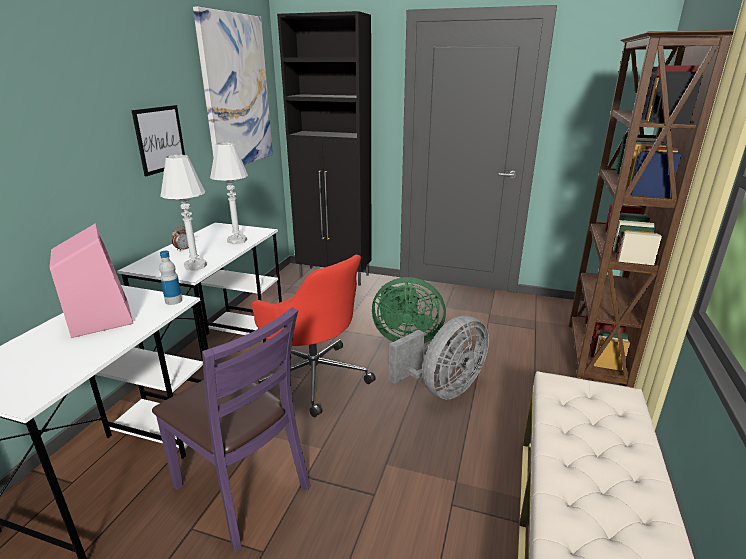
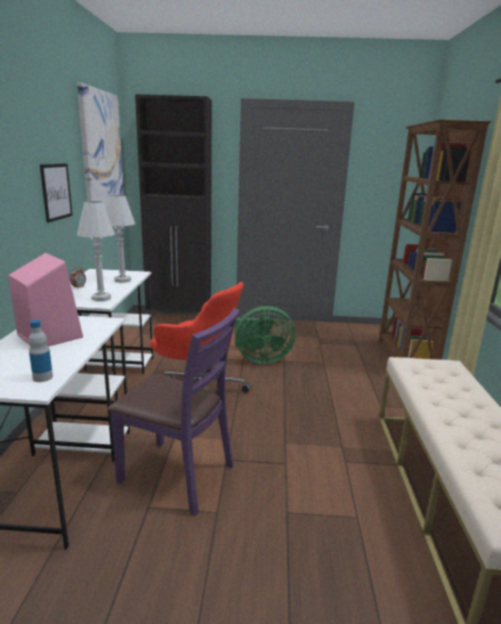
camera: 15 degrees left, 5 degrees down
bottle [159,251,182,305] -> bottle moved to [28,320,53,382]
grey fan [389,316,489,399] -> none

